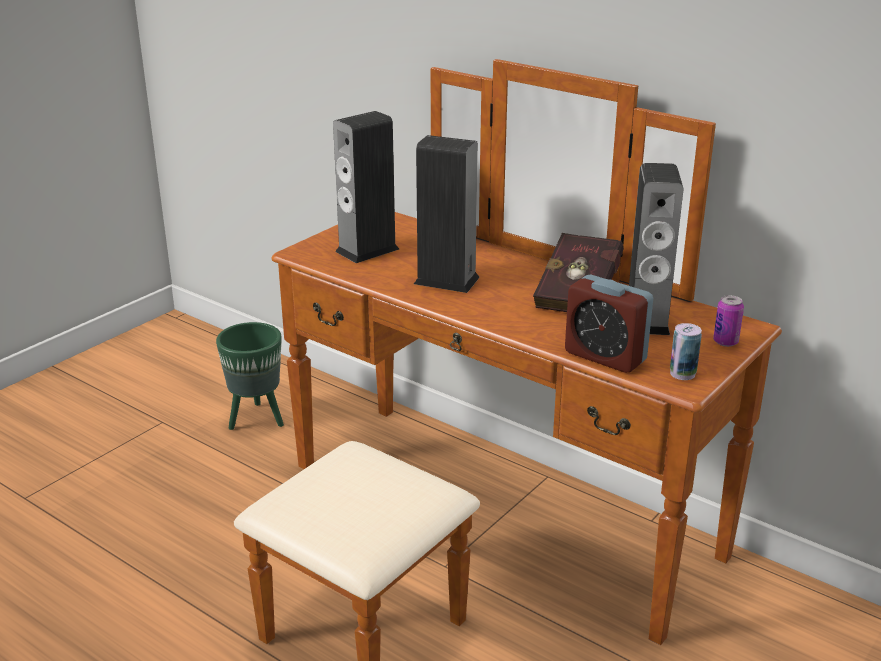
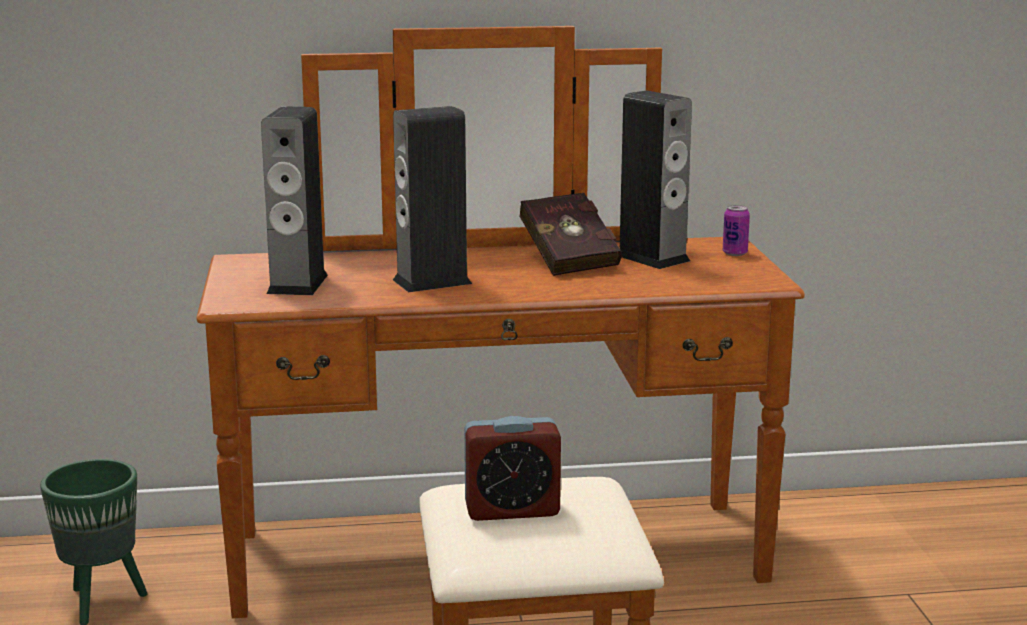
camera: 45 degrees left, 10 degrees down
alarm clock [565,275,653,373] -> alarm clock moved to [464,416,561,521]
can [670,323,702,380] -> none

